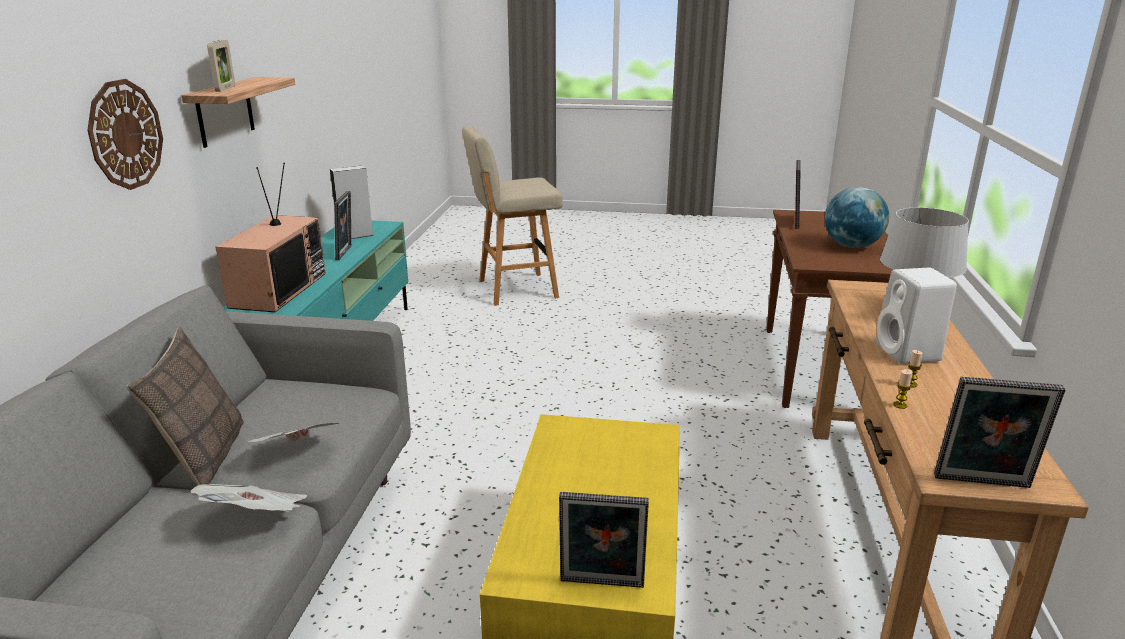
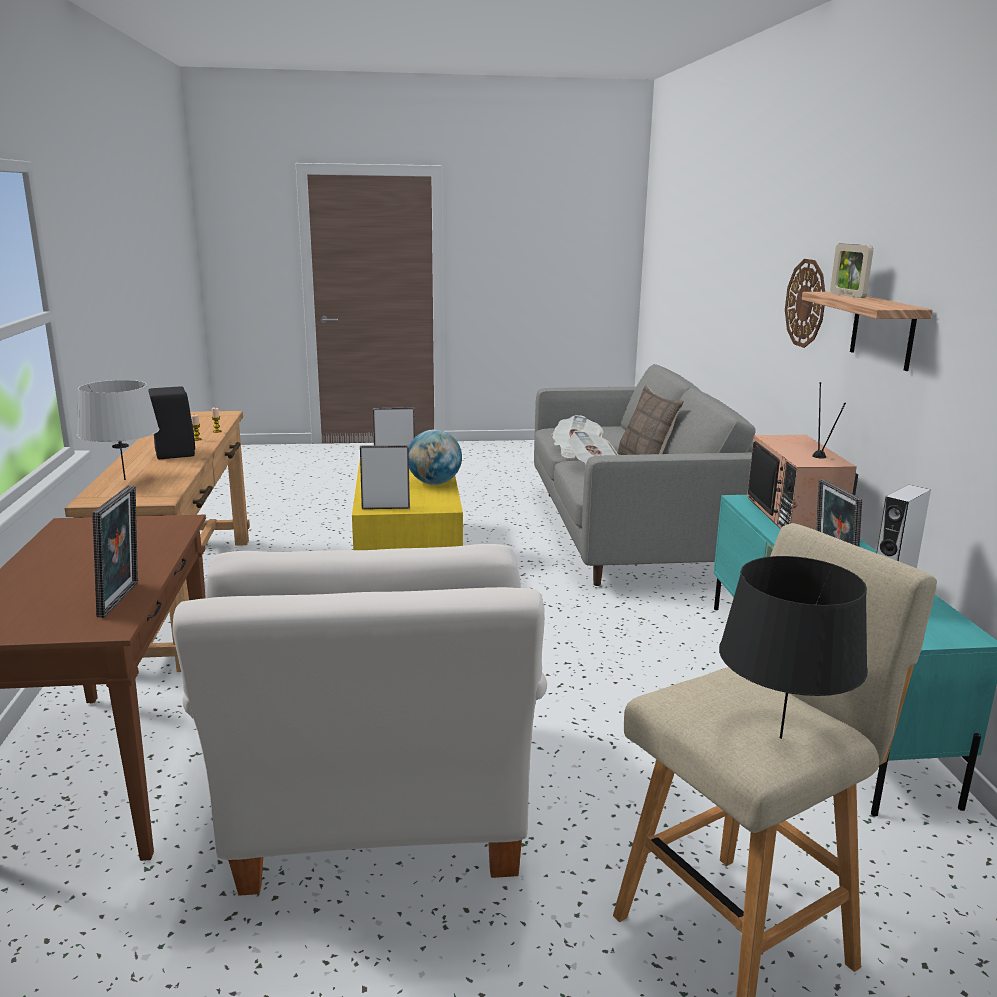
camera: 165 degrees right, 5 degrees down
globe [825,187,889,248] -> globe moved to [409,429,462,485]
white speaker [876,268,957,364] -> black speaker [148,386,195,459]
picture frame [934,377,1065,488] -> picture frame moved to [360,445,410,509]
none -> white armchair [173,544,547,896]
none -> black table lamp [719,556,868,739]

